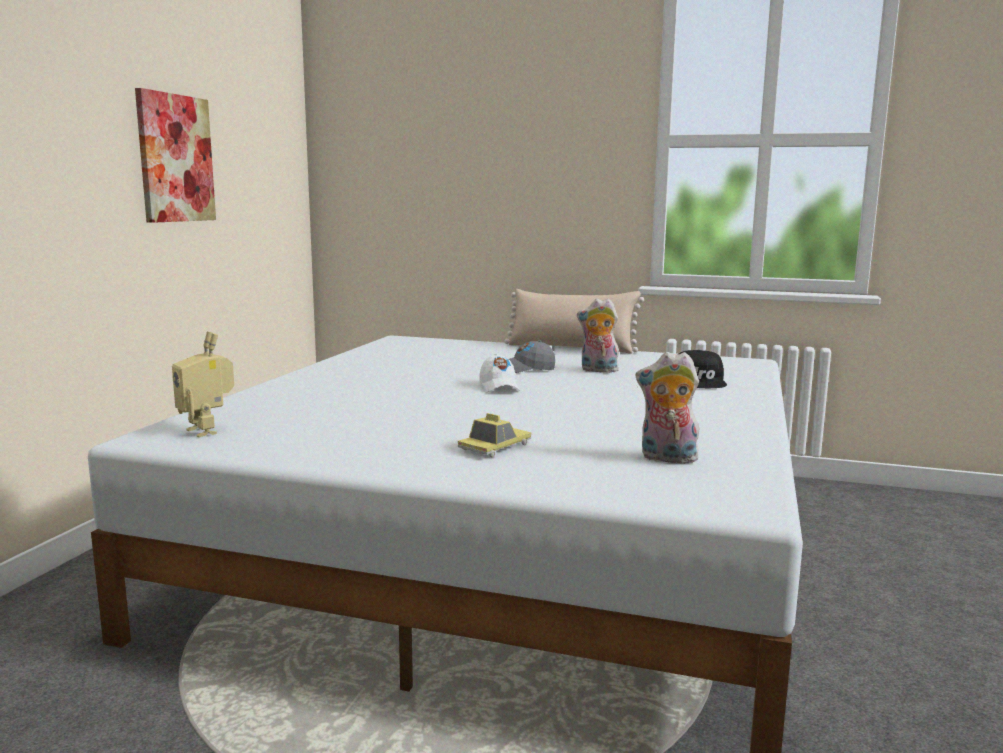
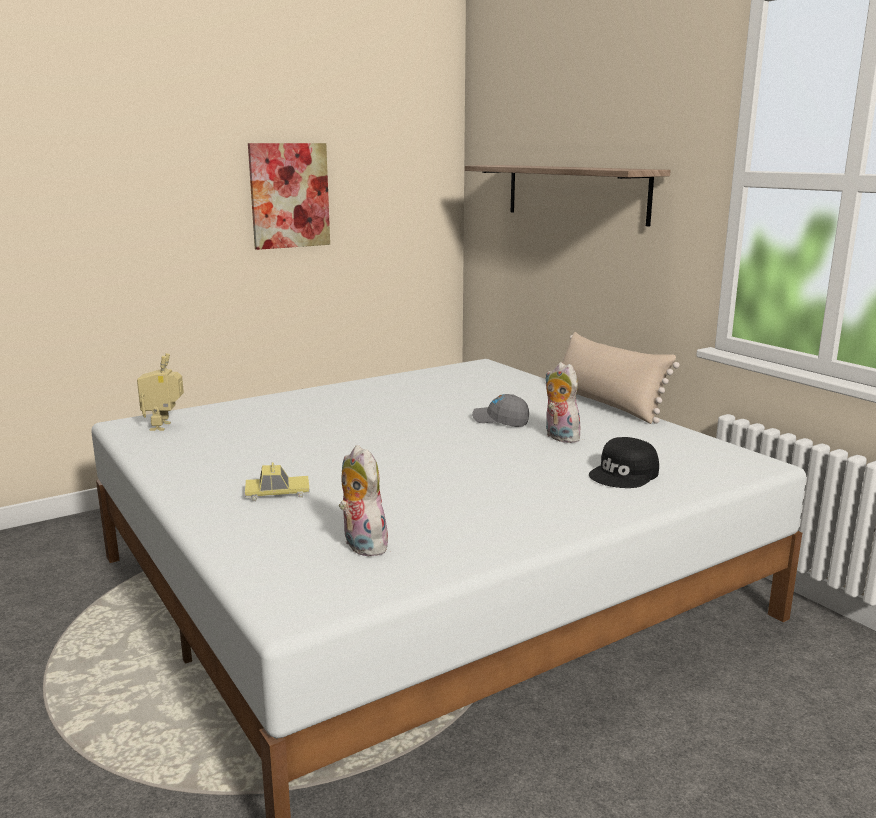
camera: 40 degrees right, 5 degrees up
white cap [479,354,520,392] -> none
none -> shelf [465,165,671,226]

